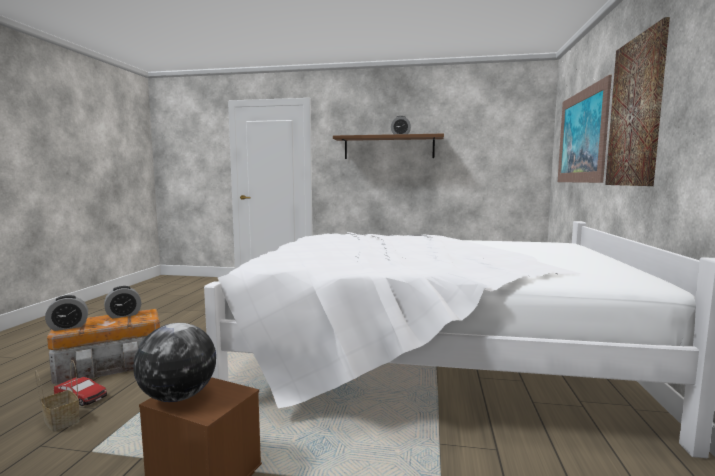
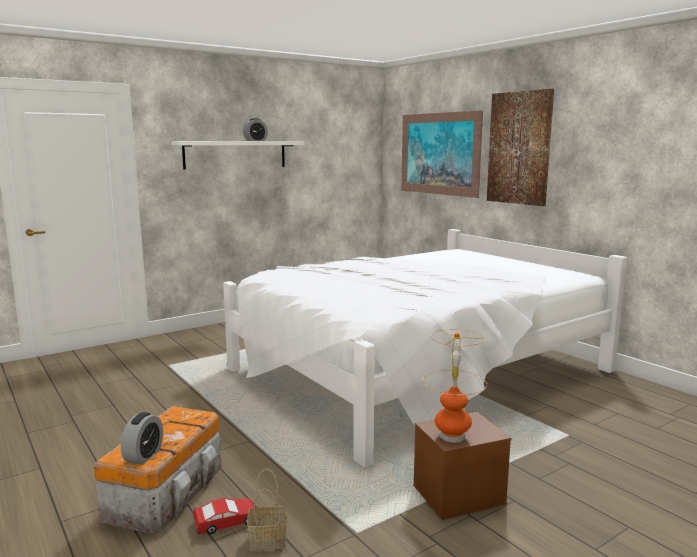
camera: 45 degrees left, 5 degrees up
alarm clock [104,286,141,319] -> none
globe [134,323,216,402] -> table lamp [423,329,487,443]
brown shelf [333,134,444,159] -> white shelf [171,141,304,170]

